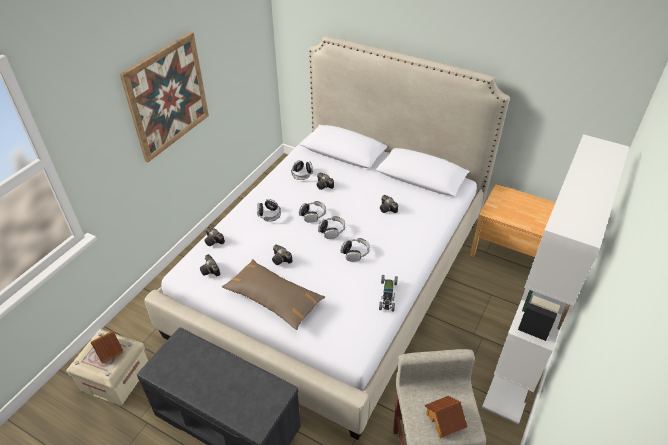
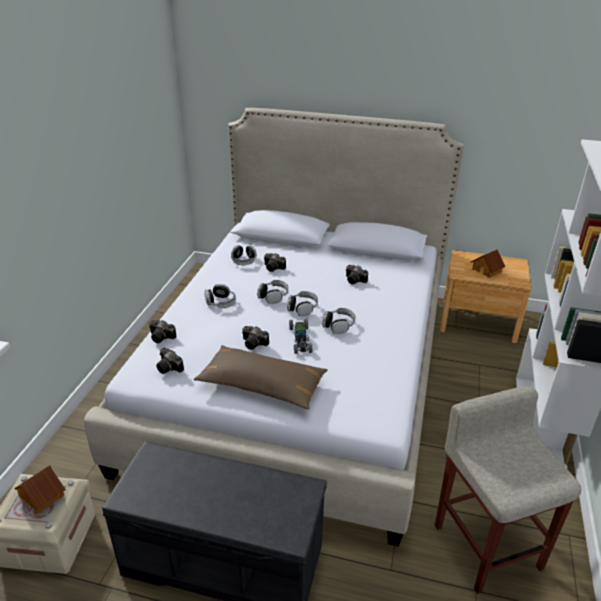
camera: 15 degrees left, 10 degrees down
picture [120,32,209,162] -> none
toy car [379,275,398,312] -> toy car moved to [289,319,312,354]
toy house [425,396,467,438] -> toy house moved to [471,249,505,278]

